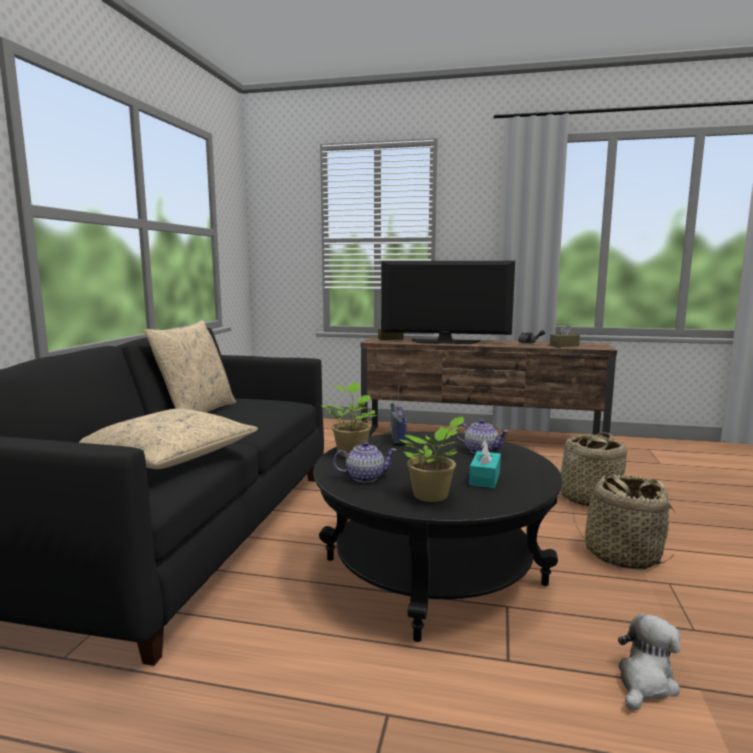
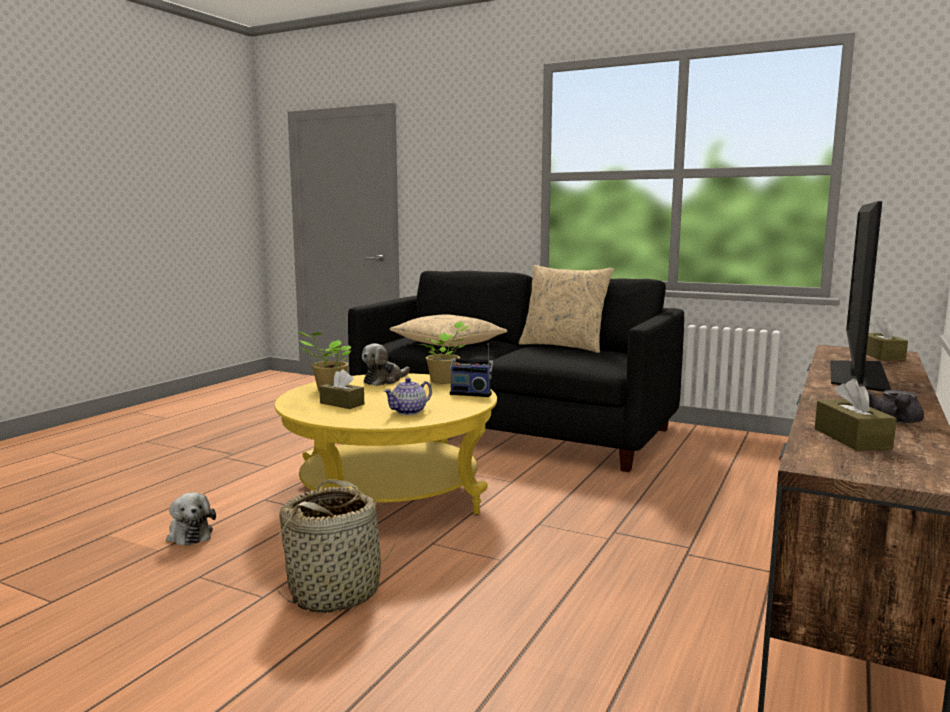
camera: 105 degrees right, 0 degrees up
black coffee table [313,431,562,642] -> yellow coffee table [274,373,497,515]
teapot [333,441,397,482] -> plush toy [362,344,410,386]
turquoise tissue box [469,440,501,488] -> brown tissue box [319,369,364,409]
basket [559,432,627,506] -> none

